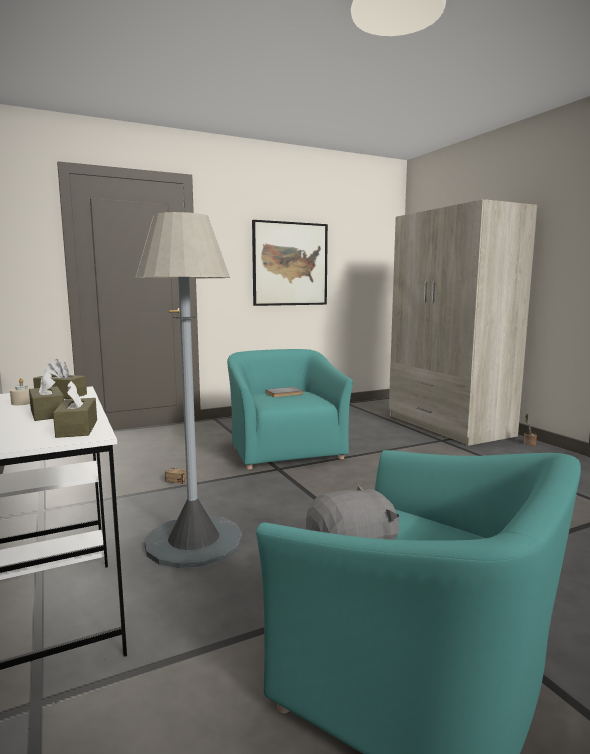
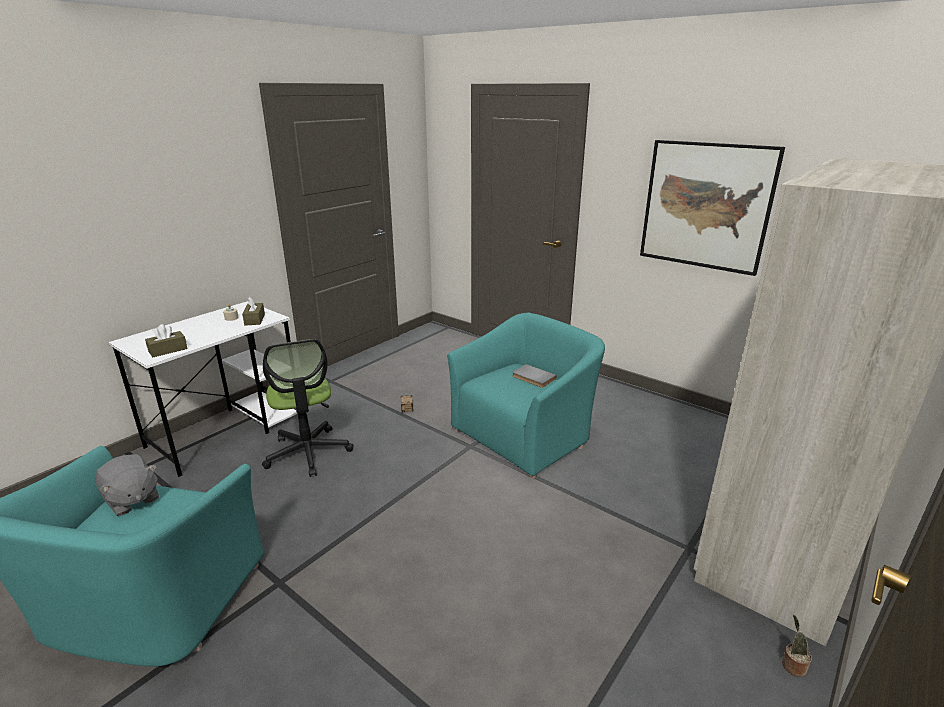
camera: 65 degrees right, 15 degrees up
brown tissue box [29,371,64,421] -> none
grey floor lamp [135,212,242,569] -> office chair [262,339,354,477]

